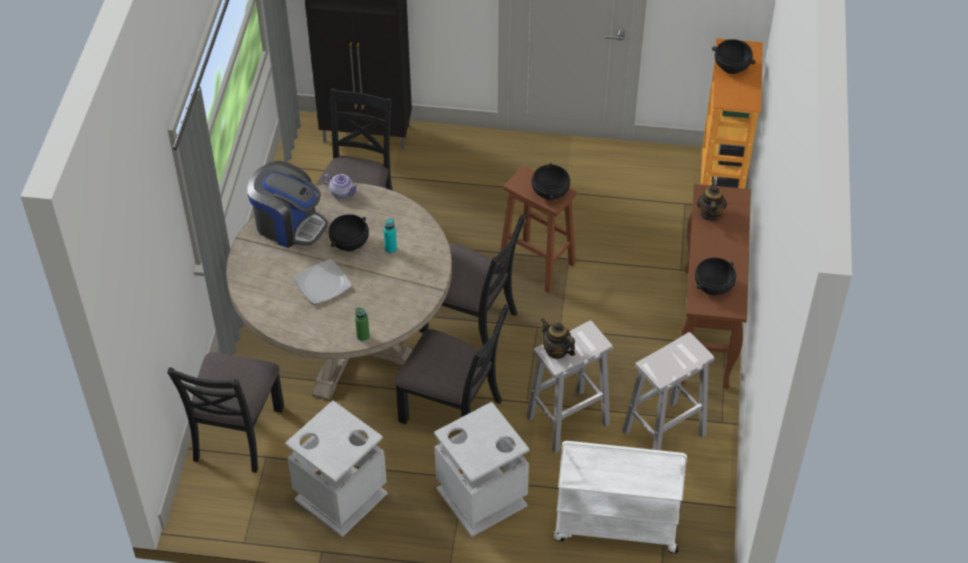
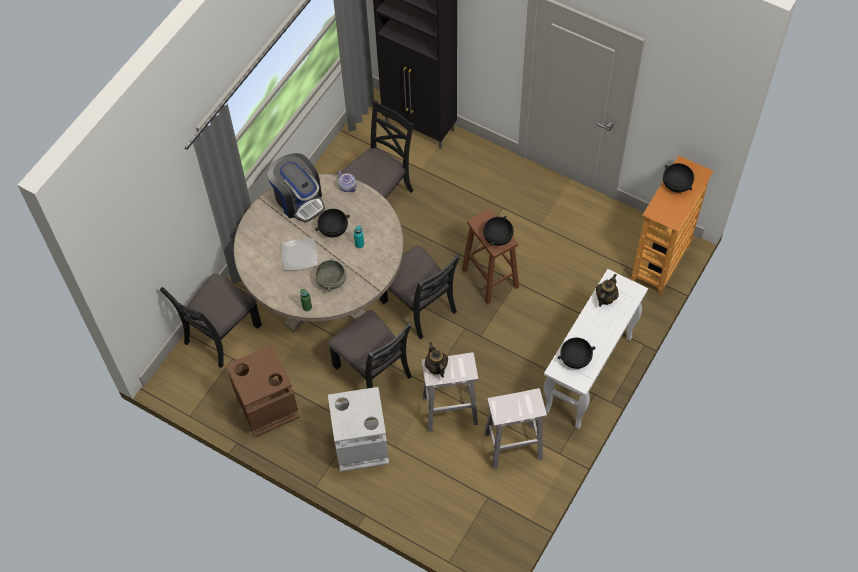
camera: 25 degrees right, 10 degrees up
grey trash can [285,400,388,537] -> brown trash can [226,345,300,437]
white cart [554,441,687,553] -> none
brown console table [681,184,751,389] -> white console table [544,269,648,429]
none -> grey bowl [315,258,346,292]

